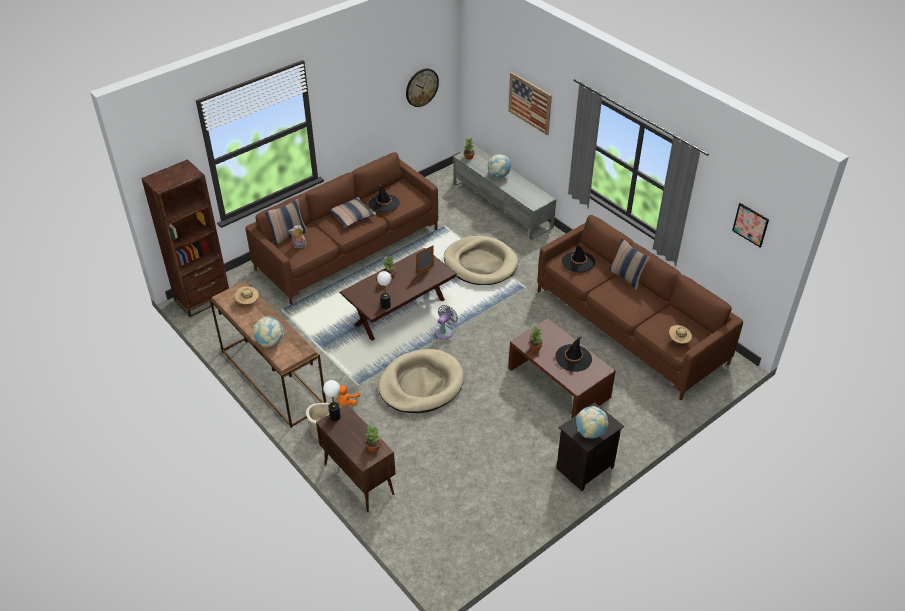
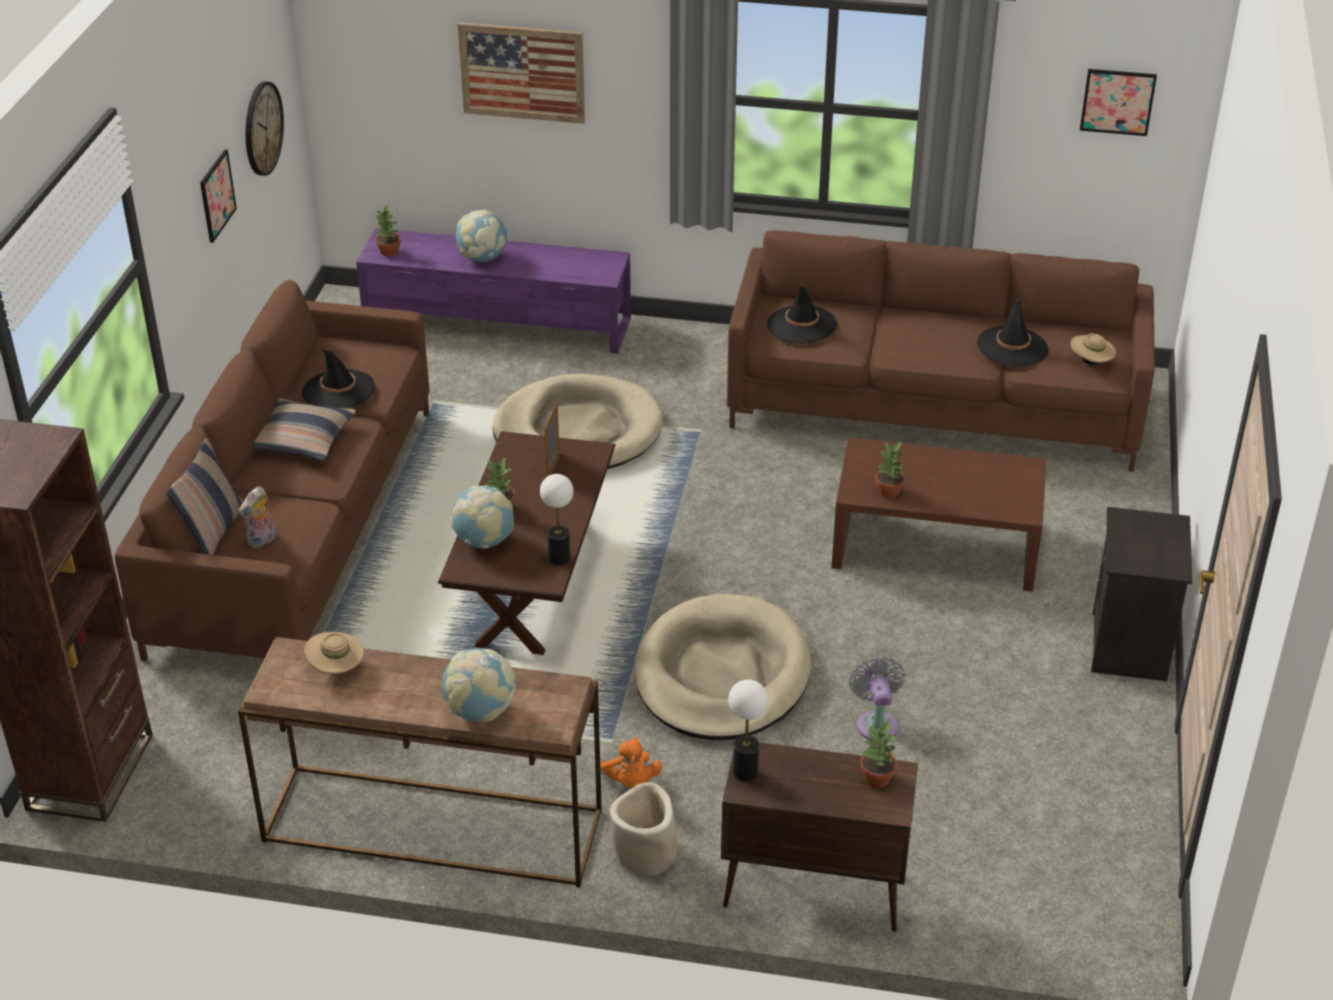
camera: 40 degrees left, 5 degrees down
grey fan [435,305,458,339] -> grey fan moved to [849,656,905,741]
grey tv stand [453,146,556,240] -> purple tv stand [356,228,631,354]
black hat [555,337,592,372] -> black hat moved to [977,295,1049,366]
globe [576,406,608,438] -> globe moved to [450,485,514,549]
pillow [609,238,650,290] -> none
none -> picture [200,149,237,243]

